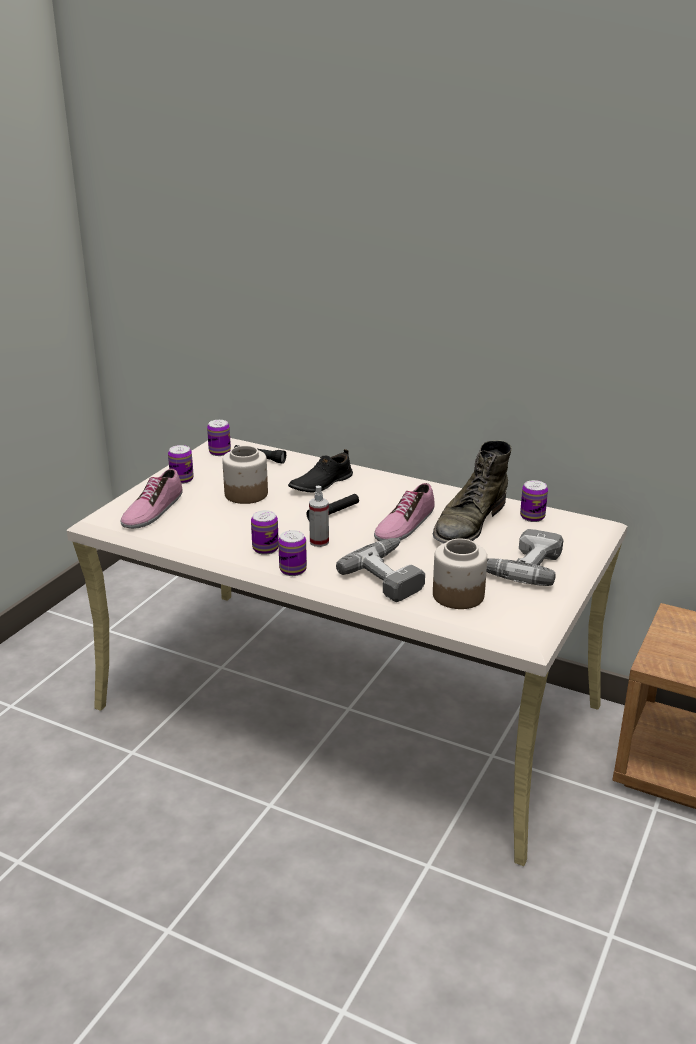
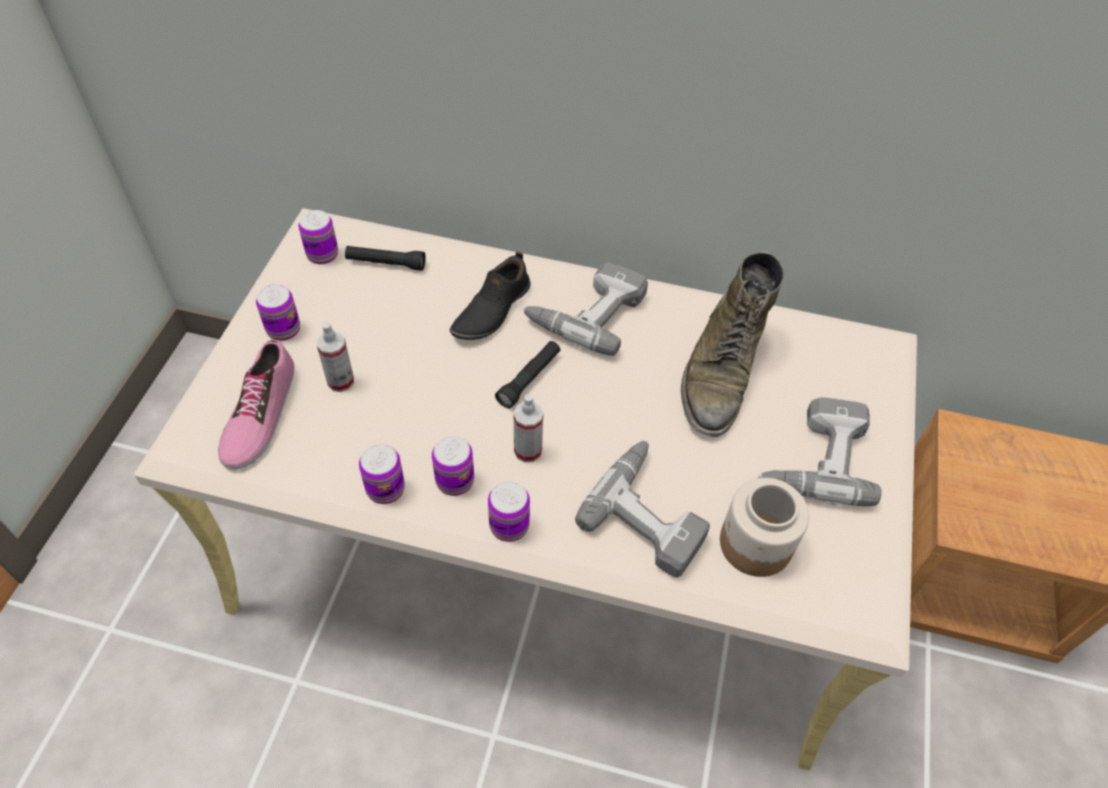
camera: 15 degrees left, 25 degrees up
jar [222,446,268,504] -> none
shoe [374,483,435,541] -> none
can [520,480,548,522] -> can moved to [359,444,405,504]
none -> spray bottle [317,322,354,392]
none -> power drill [523,262,648,356]

